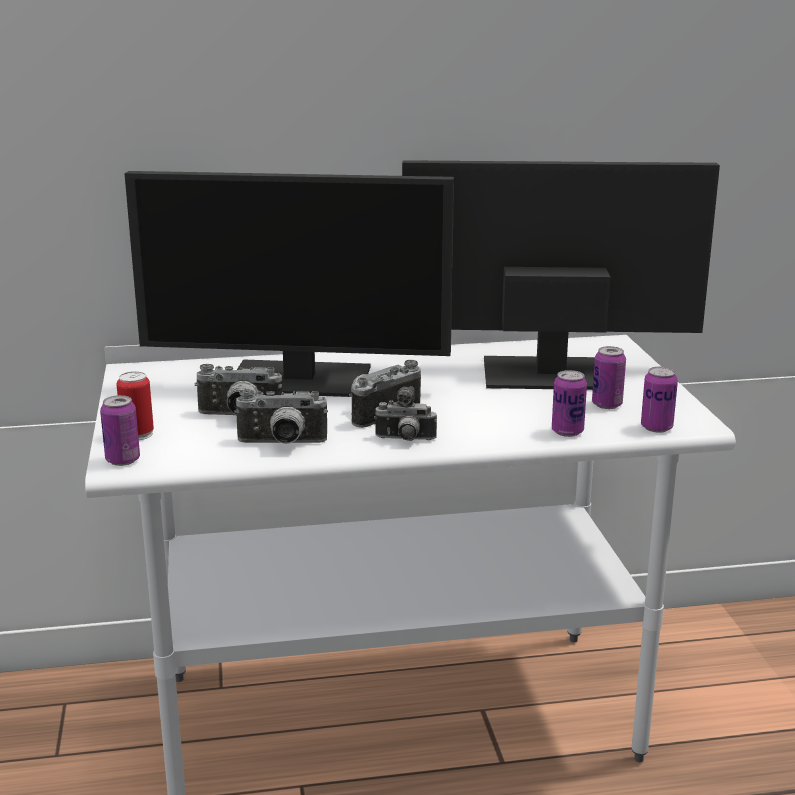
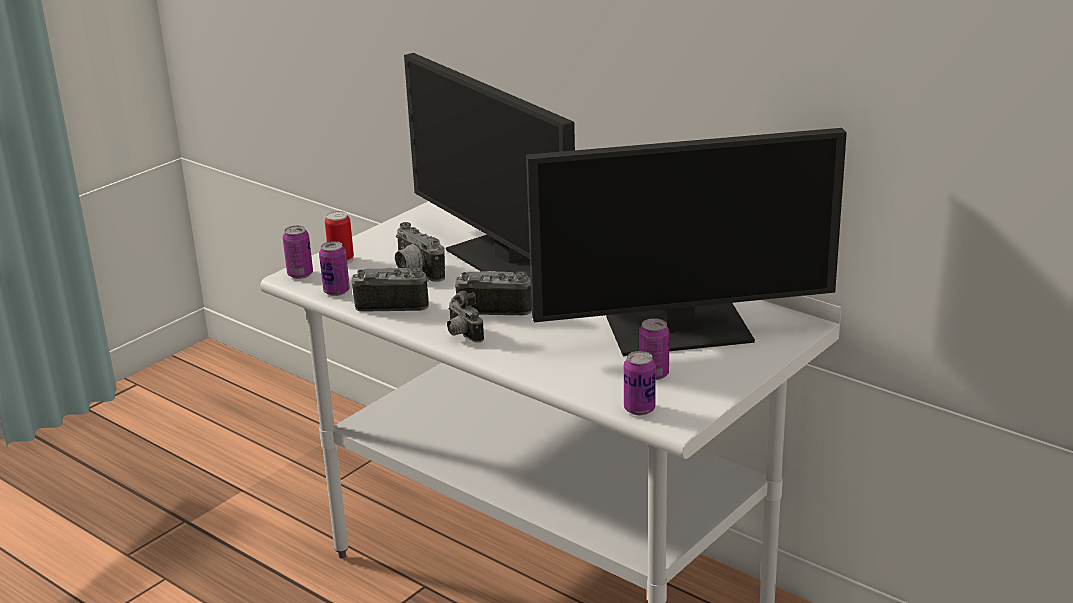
camera: 50 degrees right, 5 degrees up
camera [234,389,328,444] -> camera turned 135 degrees clockwise [352,267,429,312]
monitor [402,160,720,390] -> monitor turned 120 degrees clockwise [526,128,847,356]
can [552,370,587,437] -> can moved to [319,241,350,296]

